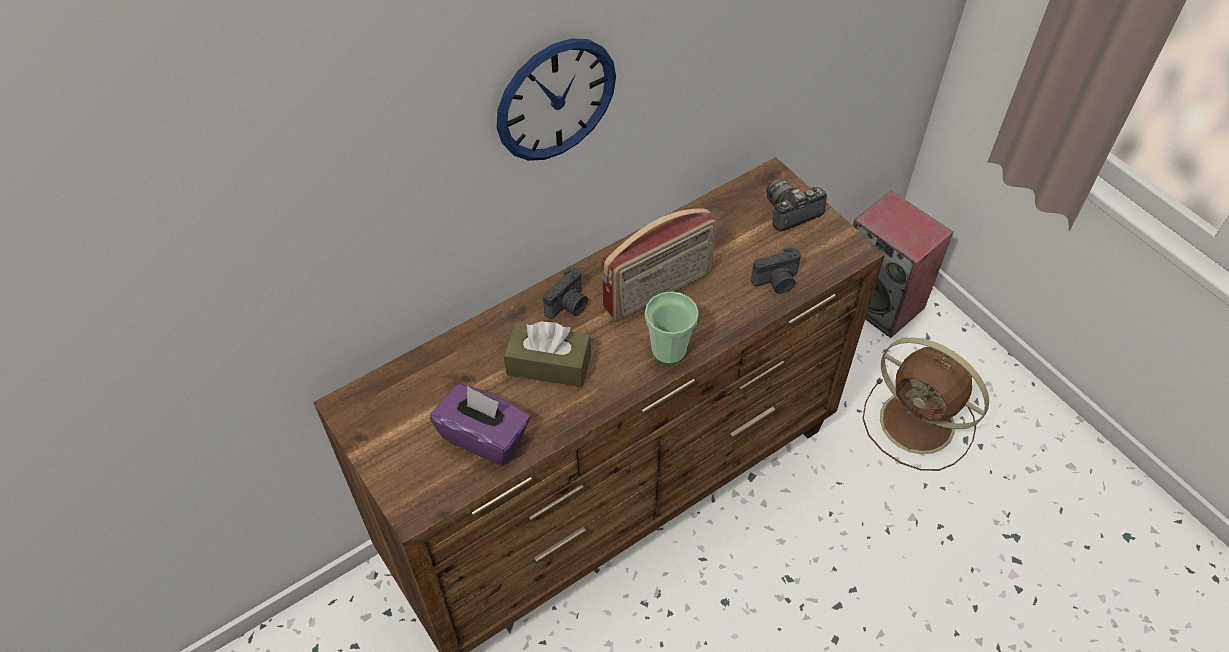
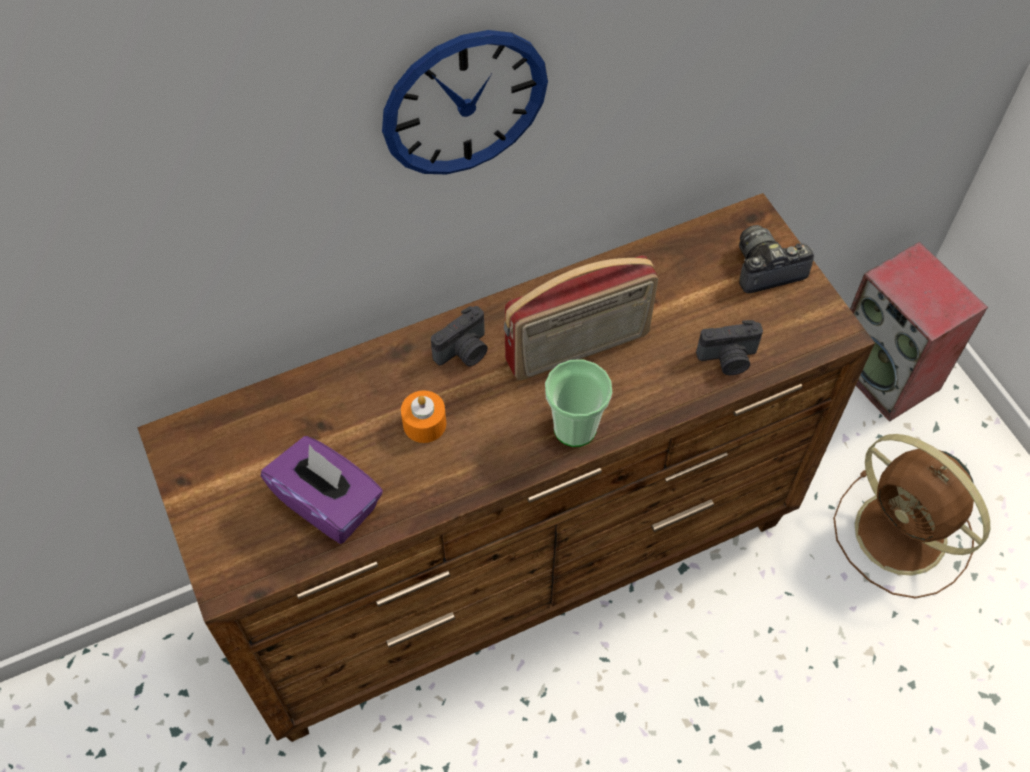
camera: 10 degrees right, 5 degrees up
brown tissue box [504,321,591,387] -> orange candle [401,390,446,443]

